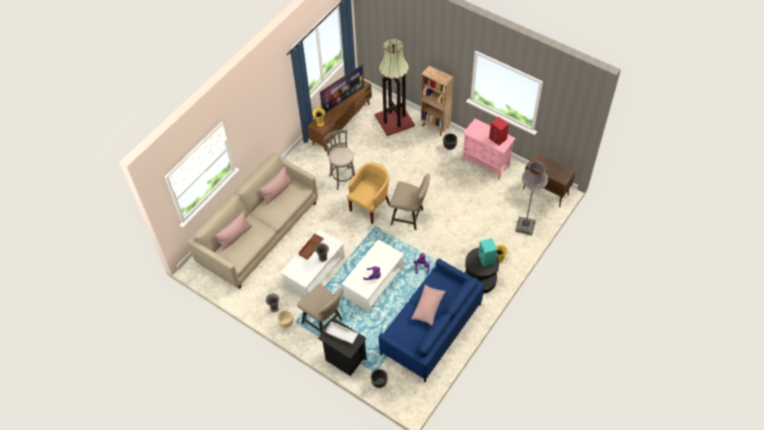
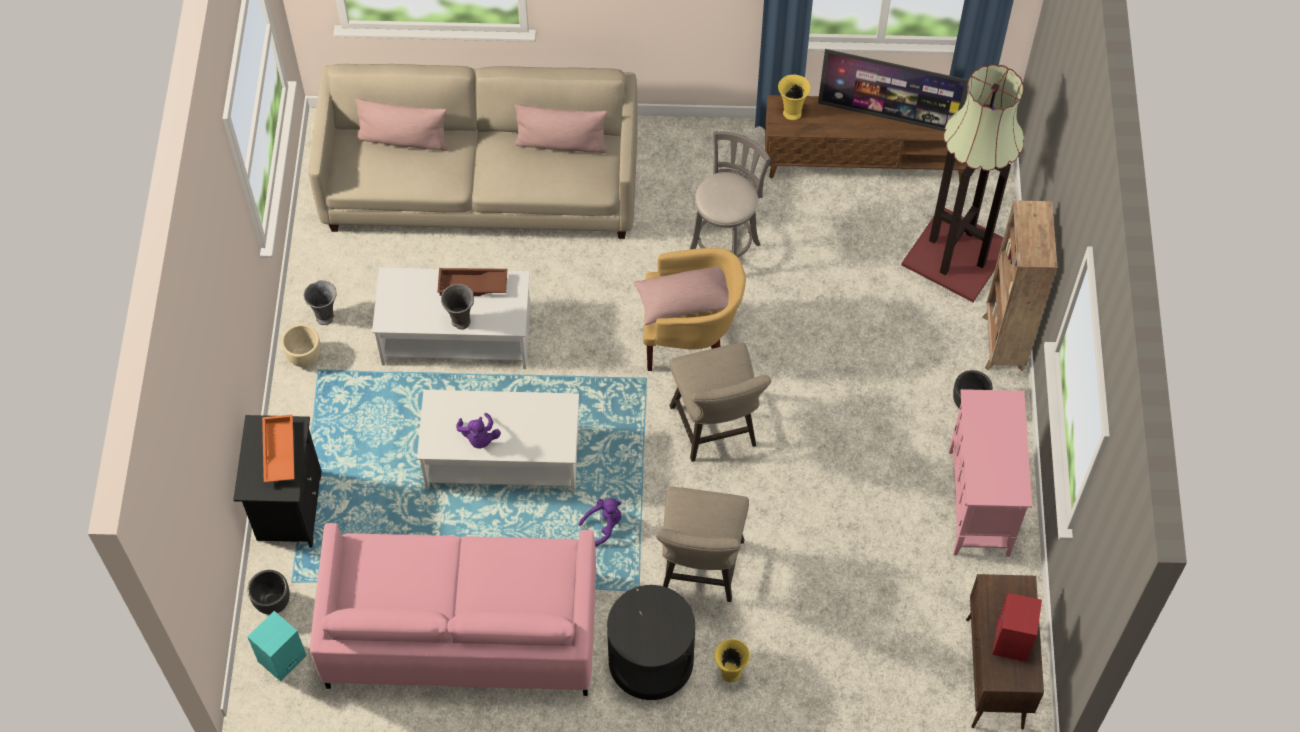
camera: 55 degrees right, 5 degrees up
beige stool [297,283,343,334] -> beige stool moved to [656,487,749,602]
white tray [325,322,358,344] -> orange tray [262,415,294,482]
blue sofa [379,258,484,382] -> pink sofa [310,523,596,696]
pink pillow [411,285,446,325] -> pink pillow moved to [634,266,728,325]
turquoise speaker [478,238,497,267] -> turquoise speaker moved to [248,611,307,681]
red speaker [489,117,509,145] -> red speaker moved to [992,593,1042,662]
grey floor lamp [515,161,548,235] -> none

